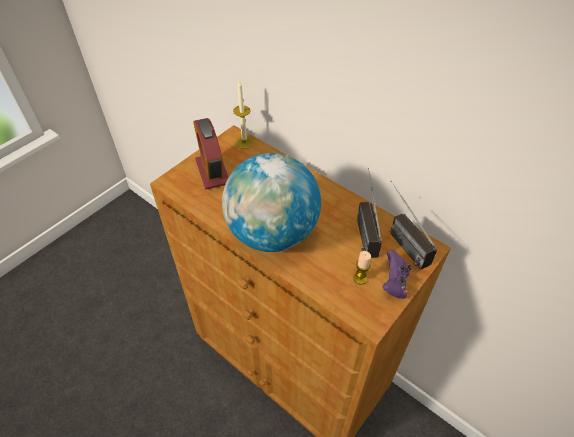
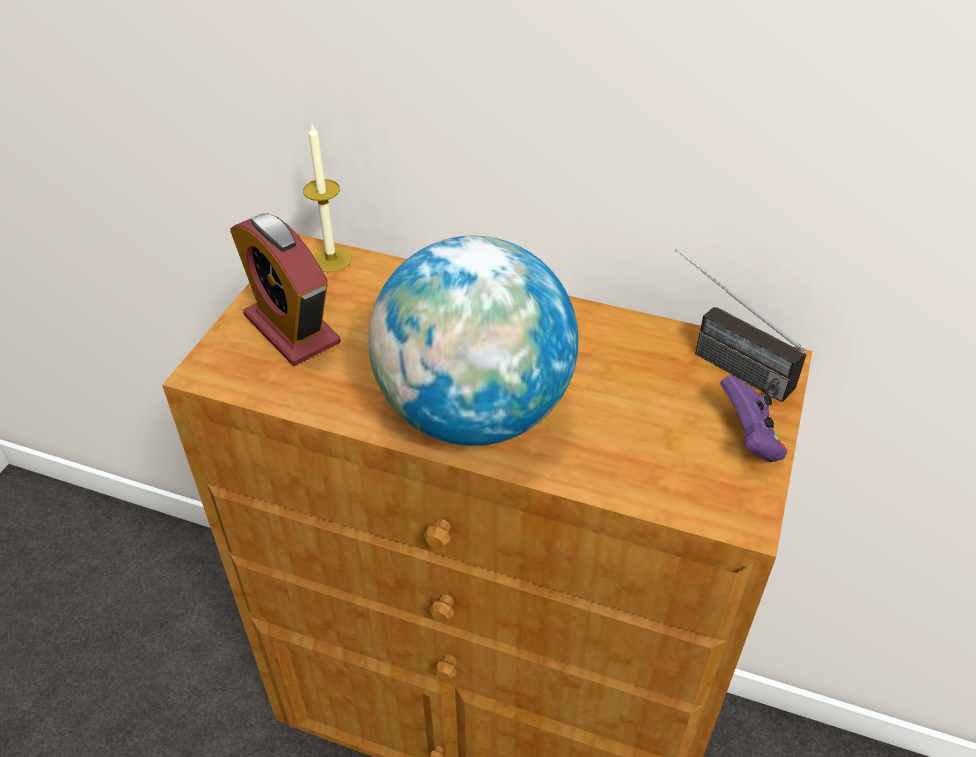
camera: 20 degrees left, 5 degrees down
candle [354,251,371,285] -> none
radio [357,168,382,258] -> none

